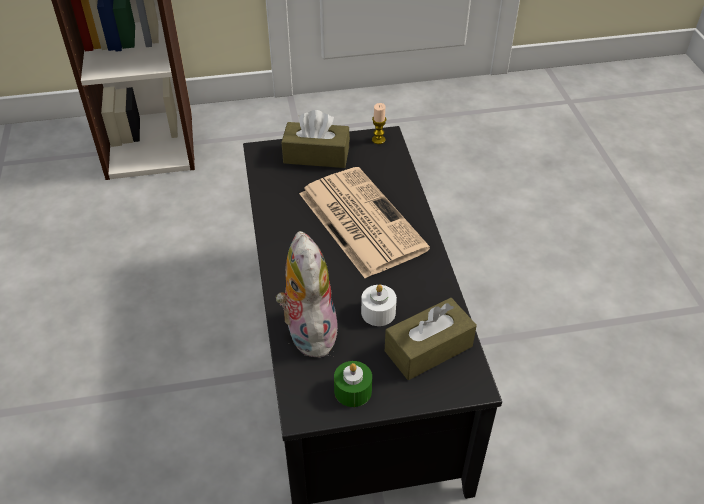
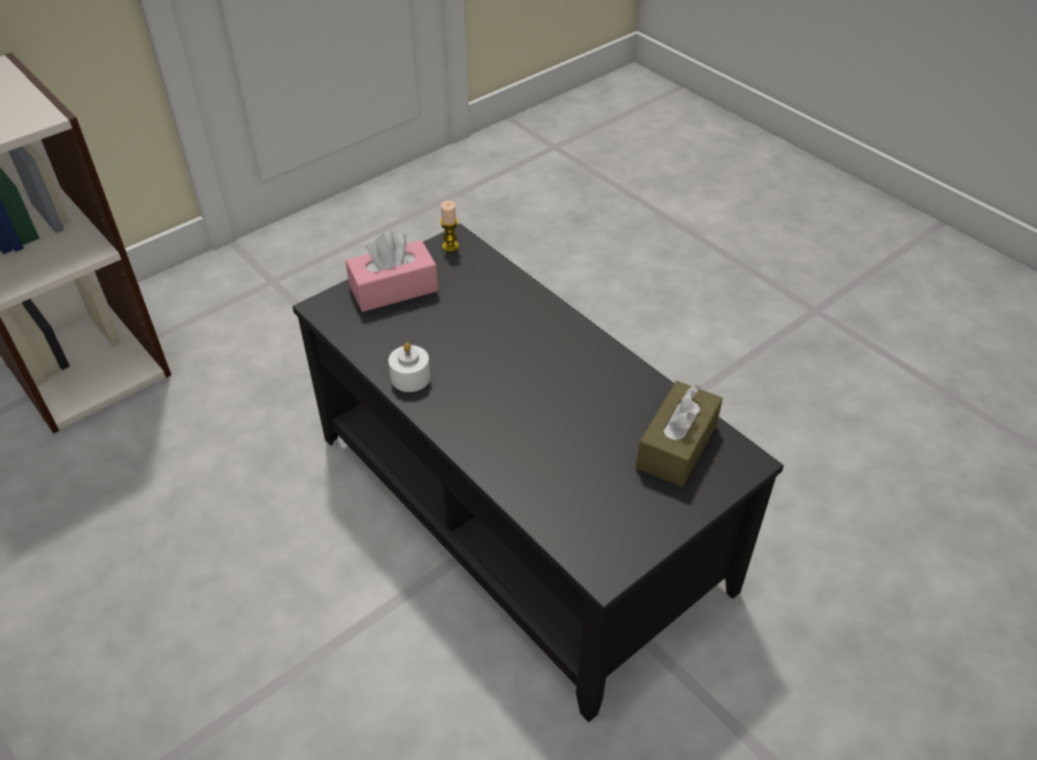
camera: 30 degrees left, 0 degrees up
plush toy [275,231,338,358] -> none
brown tissue box [282,110,350,168] -> pink tissue box [346,231,438,312]
newspaper [299,167,430,278] -> none
green candle [334,361,372,407] -> none
white candle [361,285,397,326] -> white candle moved to [388,343,430,392]

